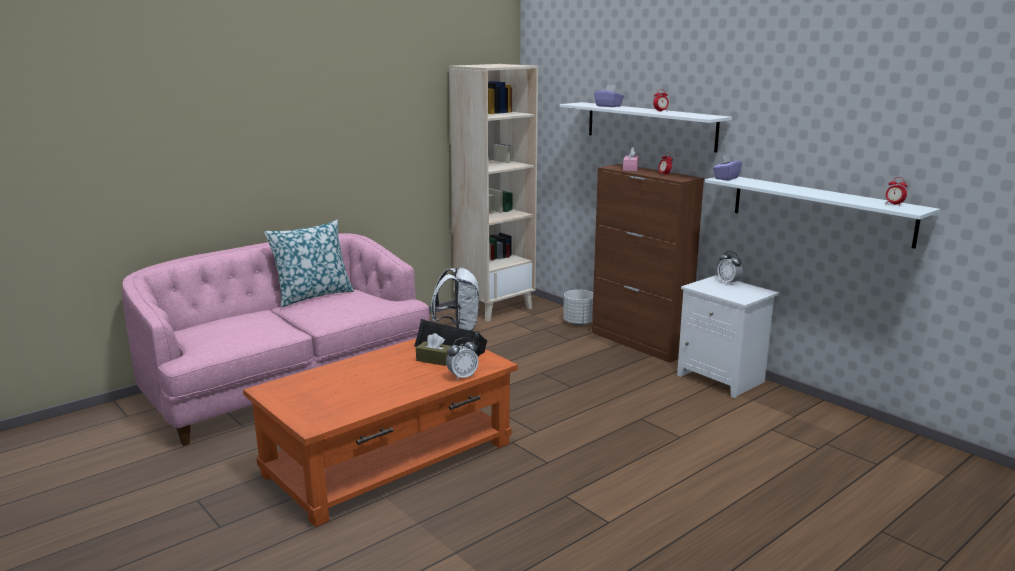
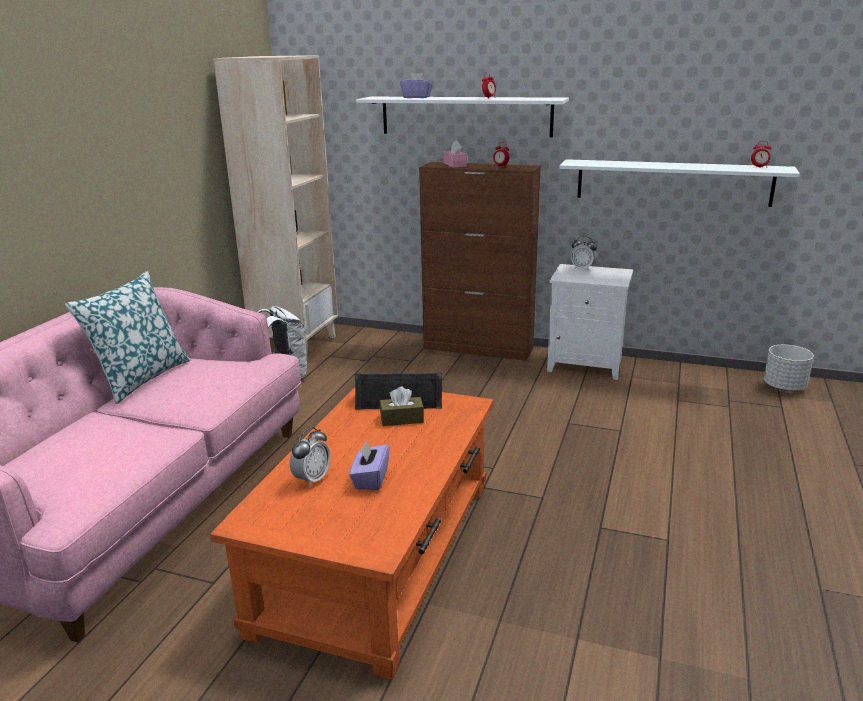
camera: 30 degrees left, 5 degrees up
alarm clock [446,338,478,380] -> alarm clock moved to [290,427,331,487]
white planter [563,290,593,325] -> white planter moved to [764,345,814,391]
purple tissue box [713,154,742,181] -> purple tissue box moved to [349,440,390,491]

